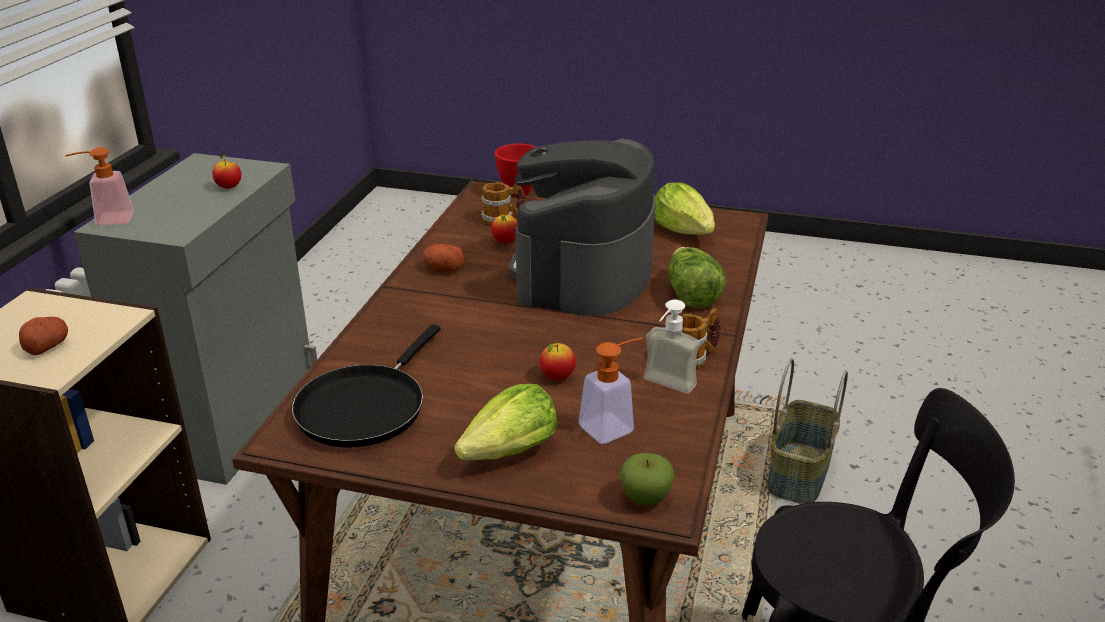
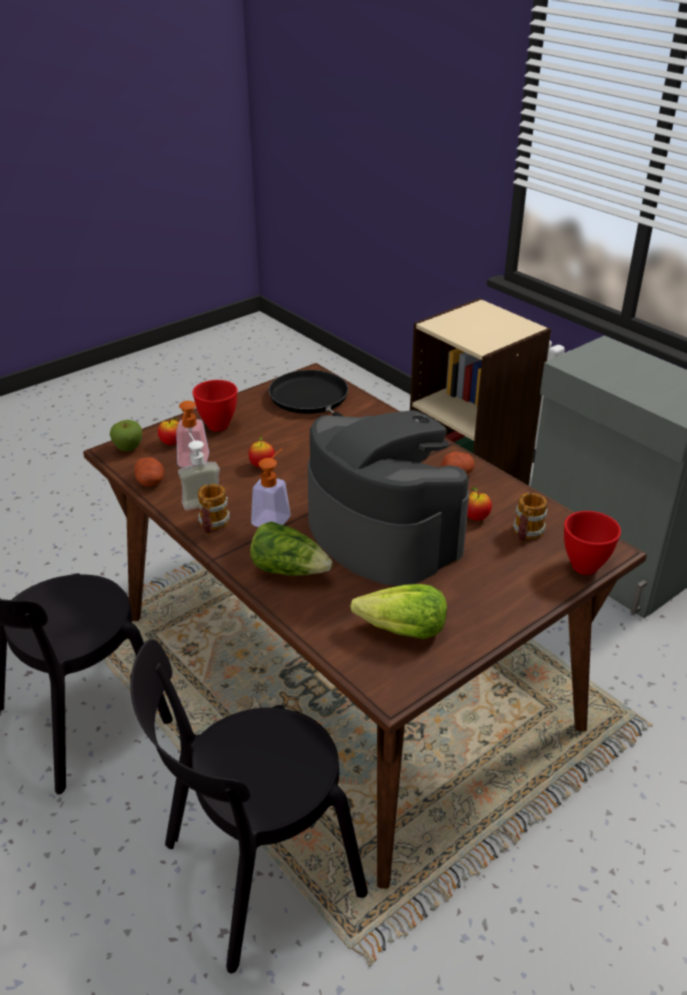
camera: 125 degrees right, 5 degrees up
potato [19,317,68,355] -> potato moved to [134,457,165,487]
soap dispenser [65,147,134,226] -> soap dispenser moved to [251,448,290,527]
apple [212,154,241,189] -> apple moved to [158,418,179,445]
lettuce [454,384,558,460] -> red bowl [193,380,237,431]
basket [767,358,848,504] -> black chair [130,639,368,973]

